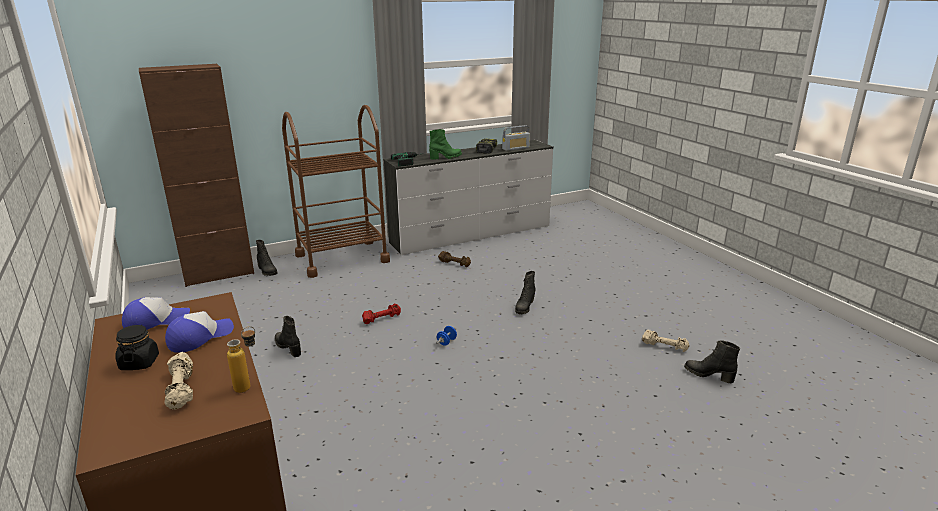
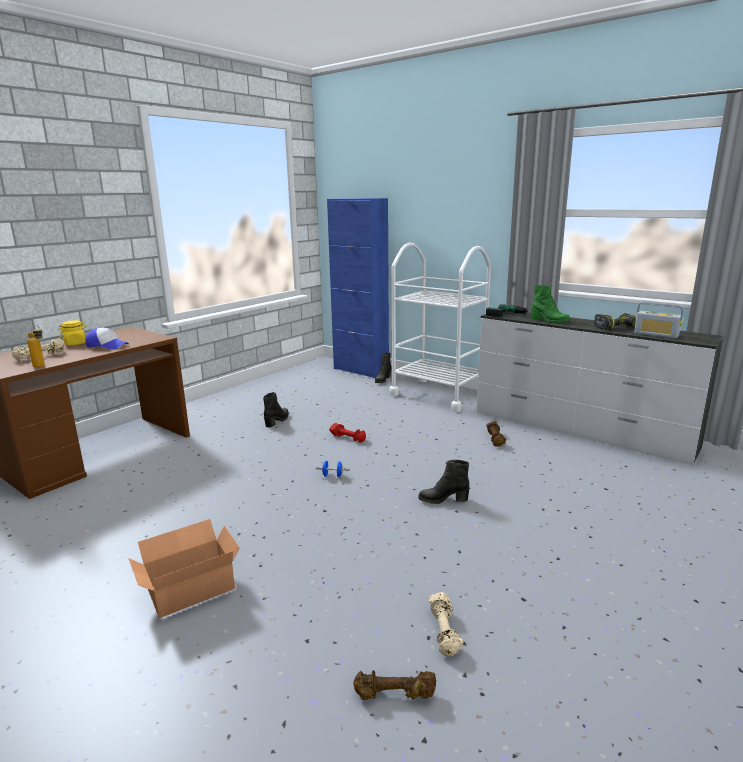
camera: 65 degrees right, 5 degrees down
black jar [115,325,159,370] -> yellow jar [59,320,87,345]
cap [122,297,190,330] -> none
brown cabinet [139,64,254,287] -> blue cabinet [327,198,389,379]
brown cart [282,105,390,278] -> white cart [389,243,491,412]
black boot [684,340,740,384] -> brown dumbbell [353,670,436,700]
none -> cardboard box [128,519,240,618]

